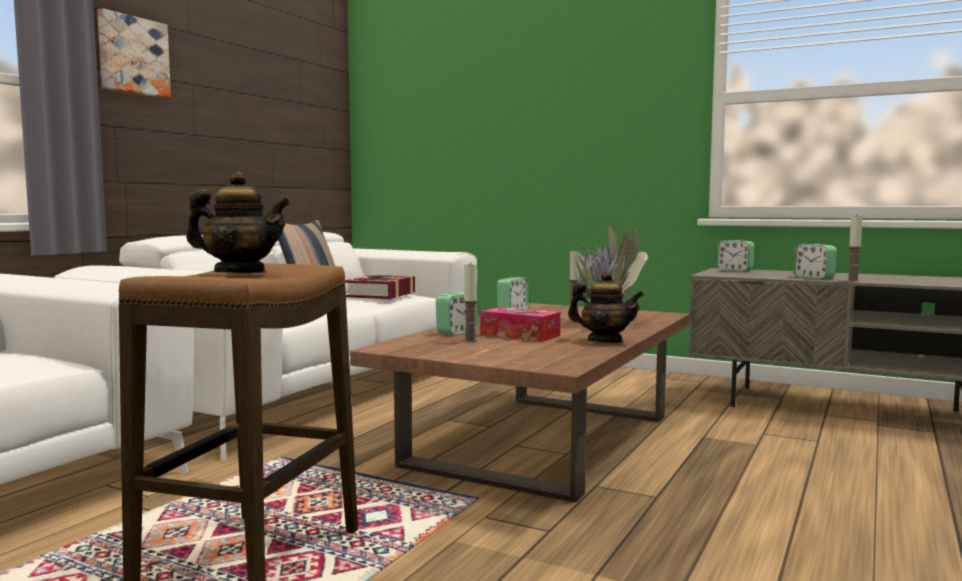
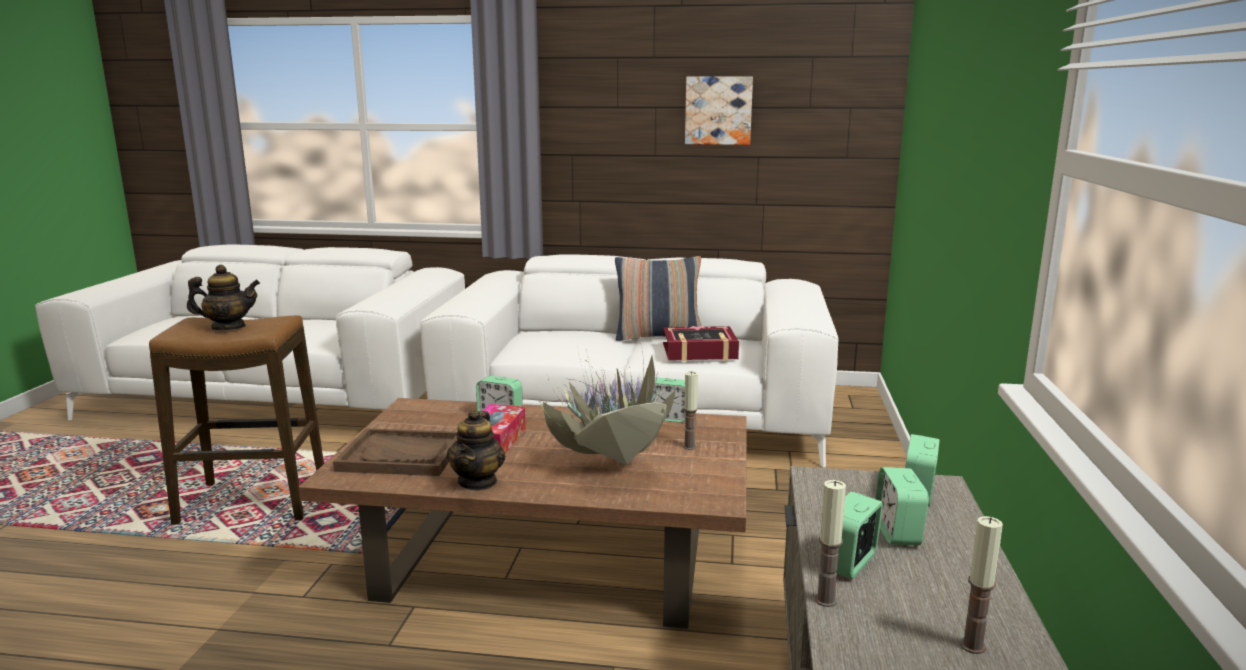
camera: 70 degrees right, 10 degrees up
picture [97,9,171,98] -> picture moved to [685,76,753,145]
teapot [186,171,291,273] -> teapot turned 90 degrees counterclockwise [187,265,260,330]
candle [464,262,477,343] -> candle moved to [960,516,1003,654]
none -> brown tray [333,428,457,476]
none -> alarm clock [875,467,929,545]

